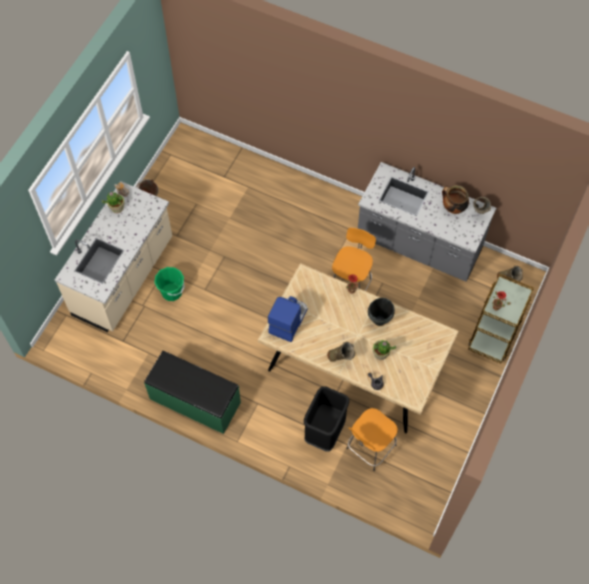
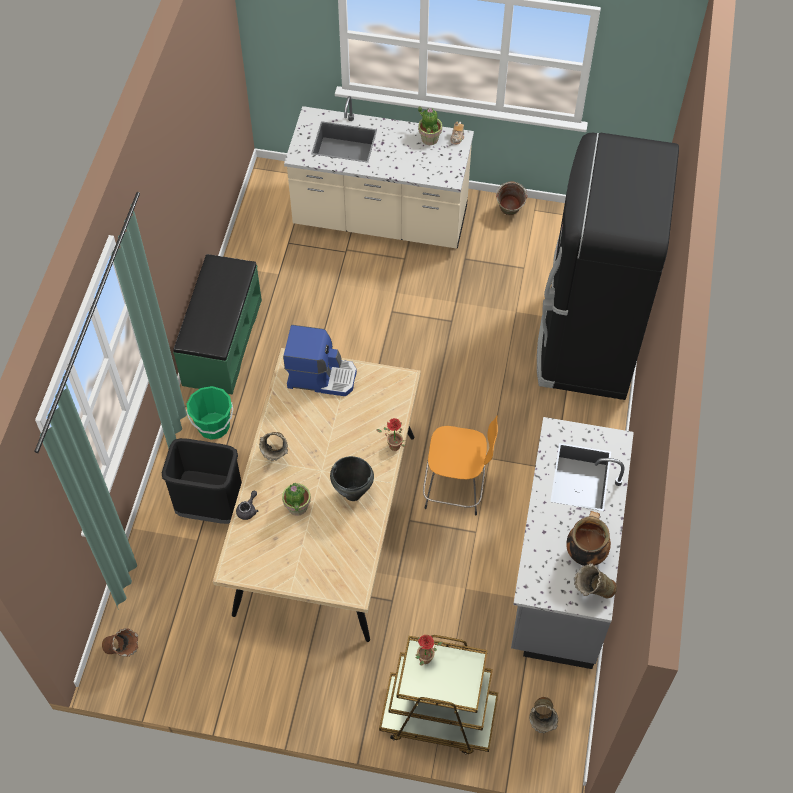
camera: 75 degrees right, 5 degrees down
green bucket [154,267,185,301] -> green bucket moved to [186,386,233,440]
orange stool [346,408,398,471] -> none
none -> brown vase [102,628,138,657]
none -> black fridge [537,133,679,400]

